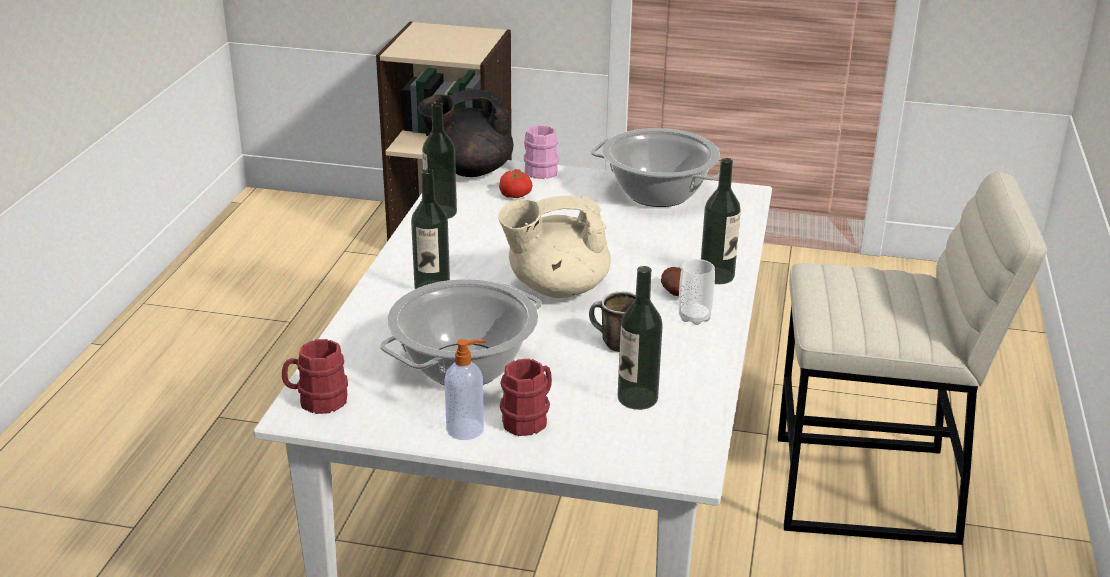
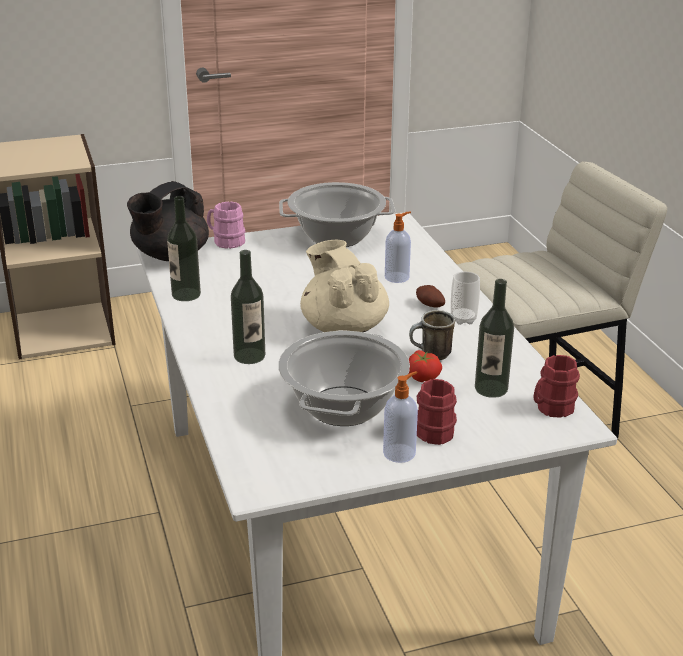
camera: 30 degrees left, 0 degrees up
red mug [282,339,348,414] -> red mug moved to [534,355,580,418]
beige teapot [498,196,611,298] -> beige teapot turned 105 degrees clockwise [300,240,389,332]
tomato [499,169,533,198] -> tomato moved to [409,350,442,382]
bottle [701,158,741,284] -> none
none -> soap dispenser [385,211,411,283]

